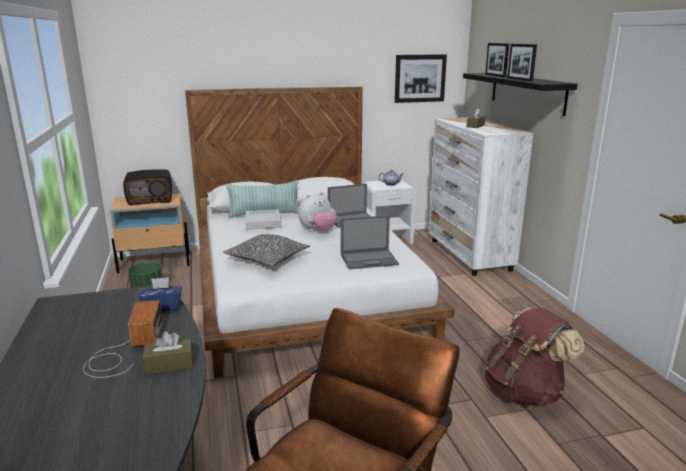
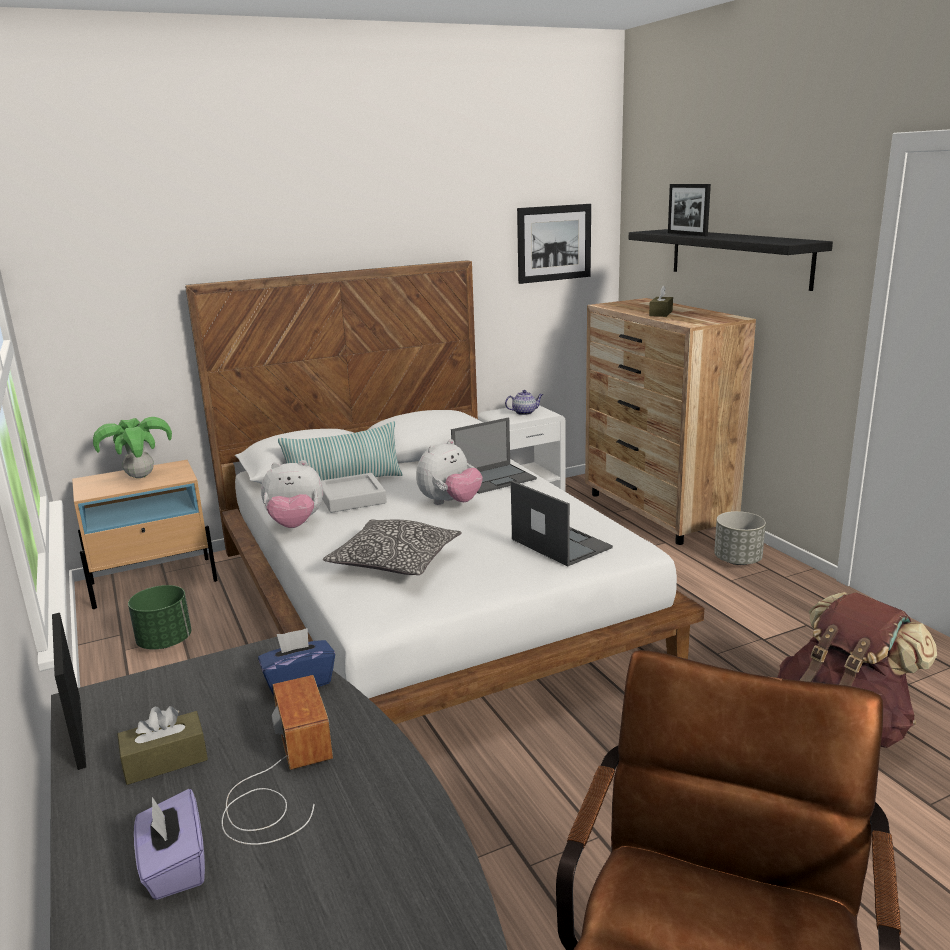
camera: 10 degrees left, 0 degrees up
radio [123,169,172,206] -> potted plant [93,417,172,478]
brown tissue box [143,331,193,375] -> brown tissue box moved to [117,706,208,785]
laptop [341,215,399,269] -> laptop turned 105 degrees counterclockwise [511,481,613,566]
white dresser [429,117,533,276] -> brown dresser [585,298,756,545]
picture frame [507,44,537,81] -> picture frame moved to [52,613,86,770]
none -> purple tissue box [134,789,205,900]
none -> plush toy [261,460,323,528]
none -> grey planter [714,511,766,565]

